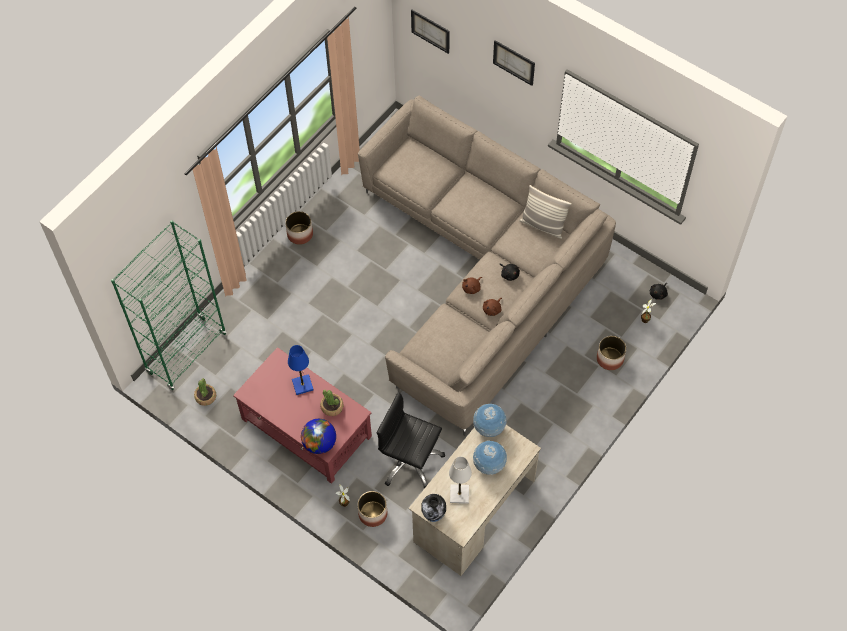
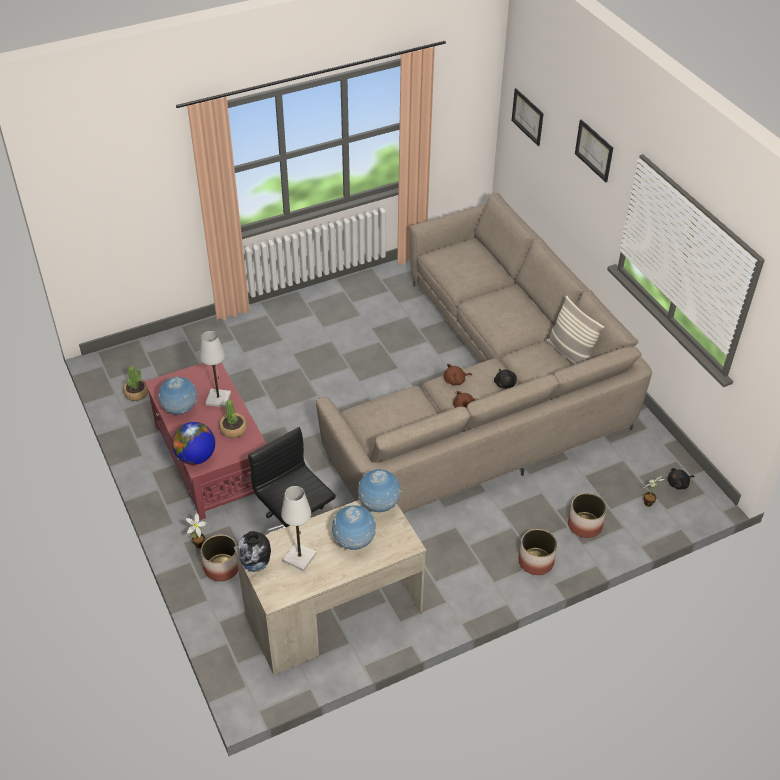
camera: 25 degrees right, 15 degrees down
green bookcase [111,220,226,391] -> none
planter [285,211,313,245] -> planter moved to [519,529,557,575]
blue table lamp [288,345,314,395] -> white table lamp [200,331,231,408]
none -> globe [158,377,197,415]

